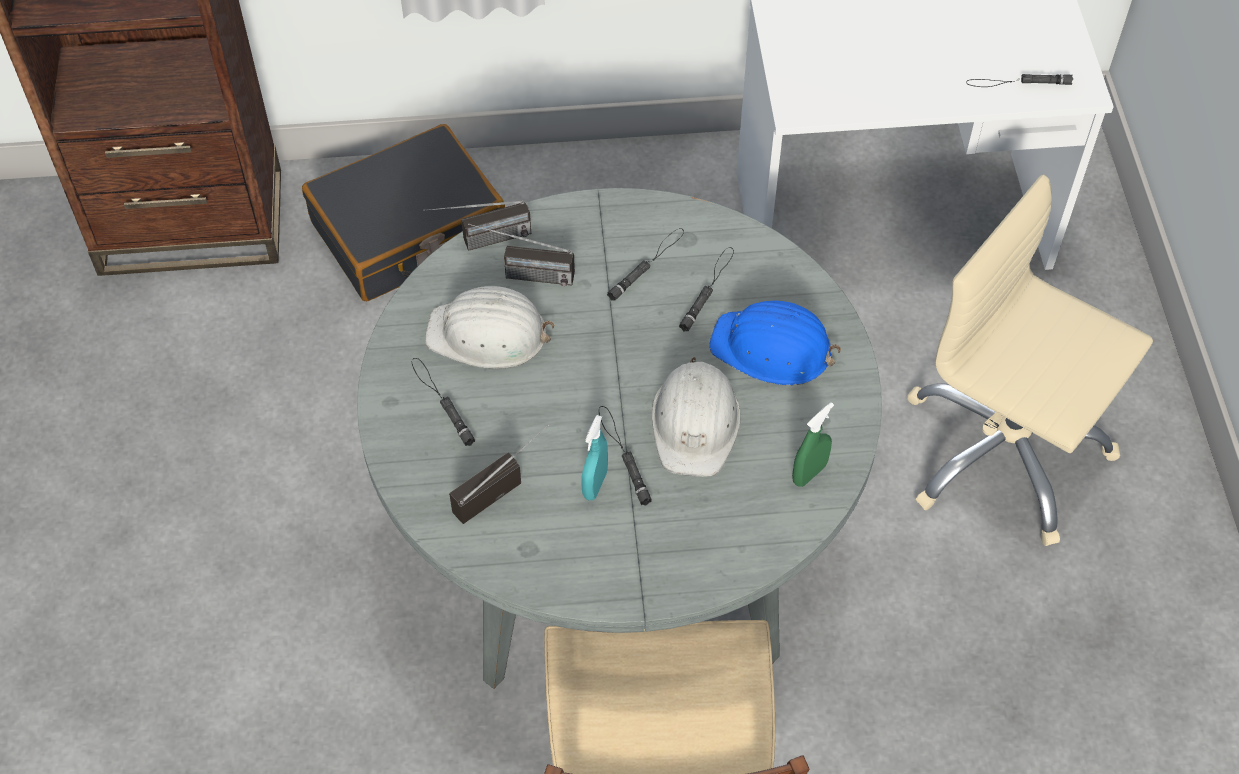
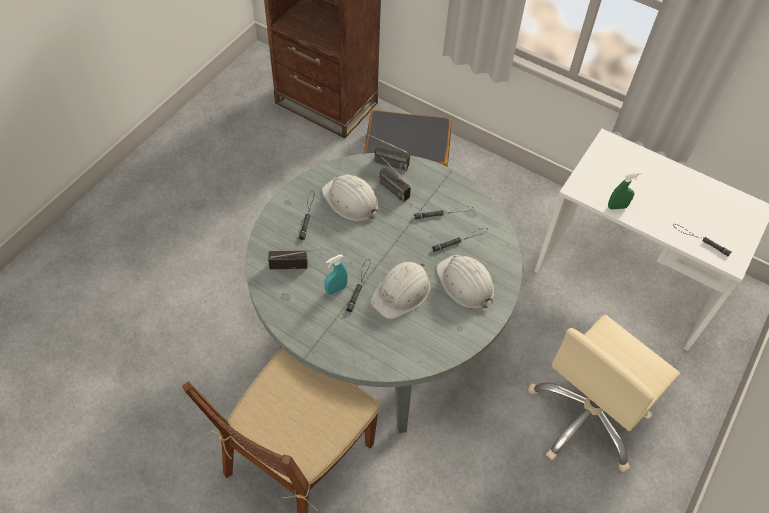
camera: 35 degrees right, 0 degrees up
blue hard hat [709,301,841,385] -> white hard hat [436,254,495,308]
green spray bottle [792,402,834,487] -> green spray bottle moved to [608,172,641,209]
beige office chair [907,175,1153,546] -> beige office chair turned 120 degrees counterclockwise [528,315,680,472]

